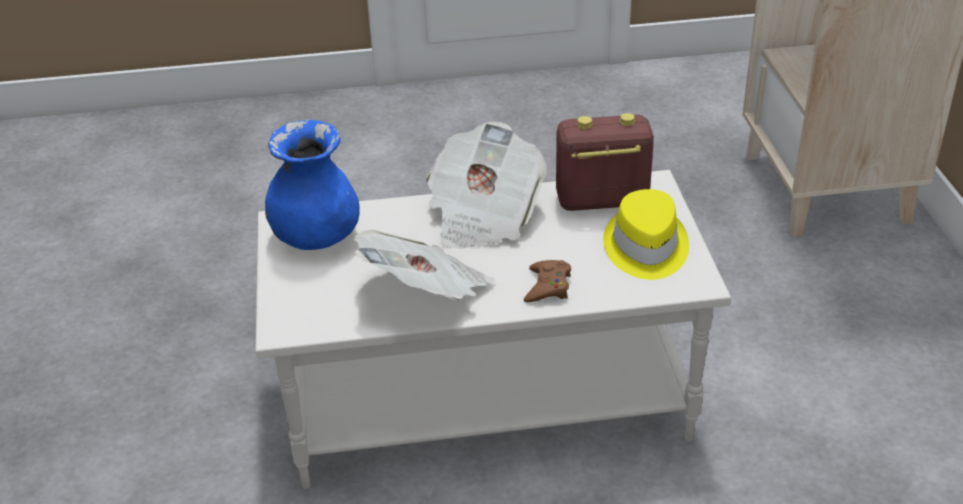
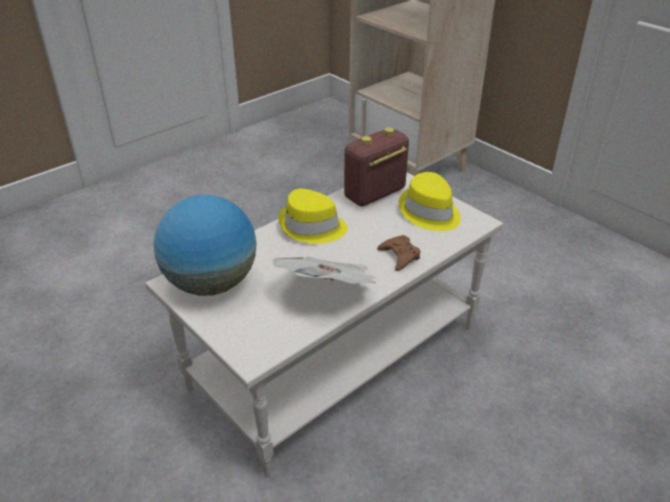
camera: 35 degrees left, 0 degrees up
blue vase [265,120,360,250] -> globe [154,195,257,296]
newspaper [426,122,547,249] -> yellow hat [278,189,348,244]

